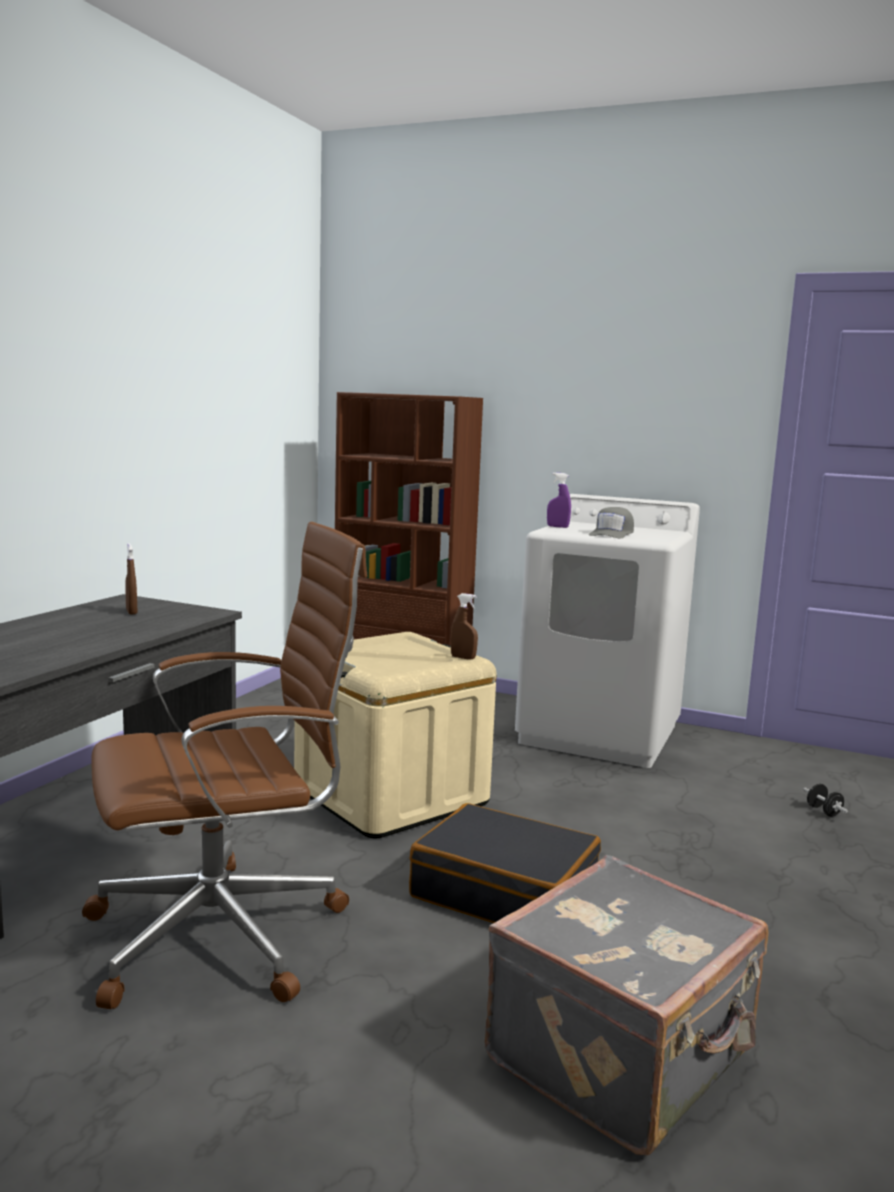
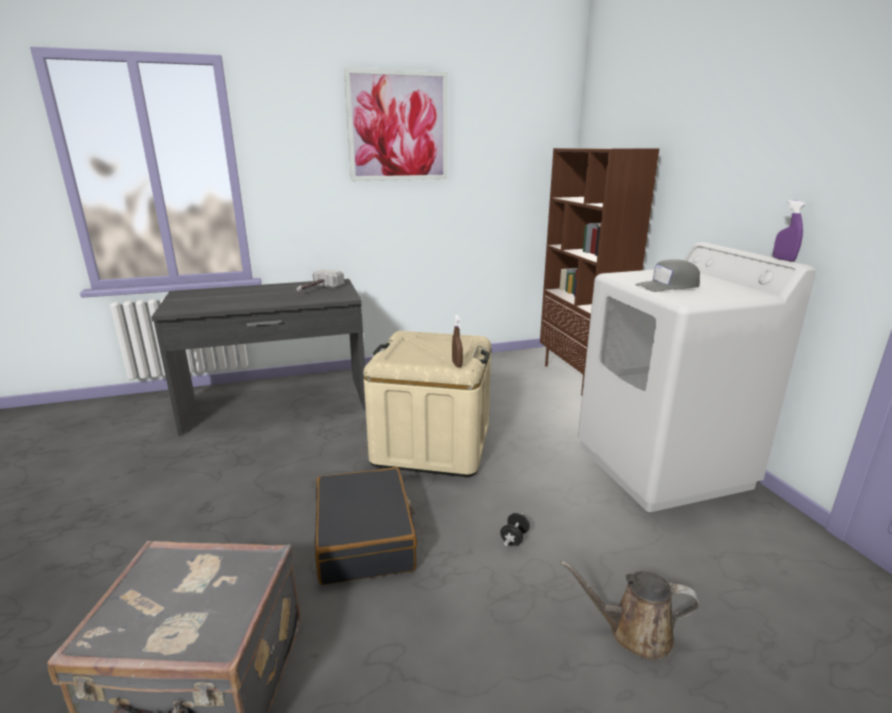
camera: 50 degrees right, 10 degrees up
brown office chair [82,522,367,1009] -> none
brown spray bottle [125,543,138,615] -> hammer [296,269,344,291]
purple spray bottle [547,472,571,528] -> purple spray bottle moved to [773,200,806,261]
black dumbbell [803,784,848,817] -> black dumbbell moved to [500,513,530,546]
none -> picture [344,68,448,181]
none -> brown watering can [560,560,699,660]

